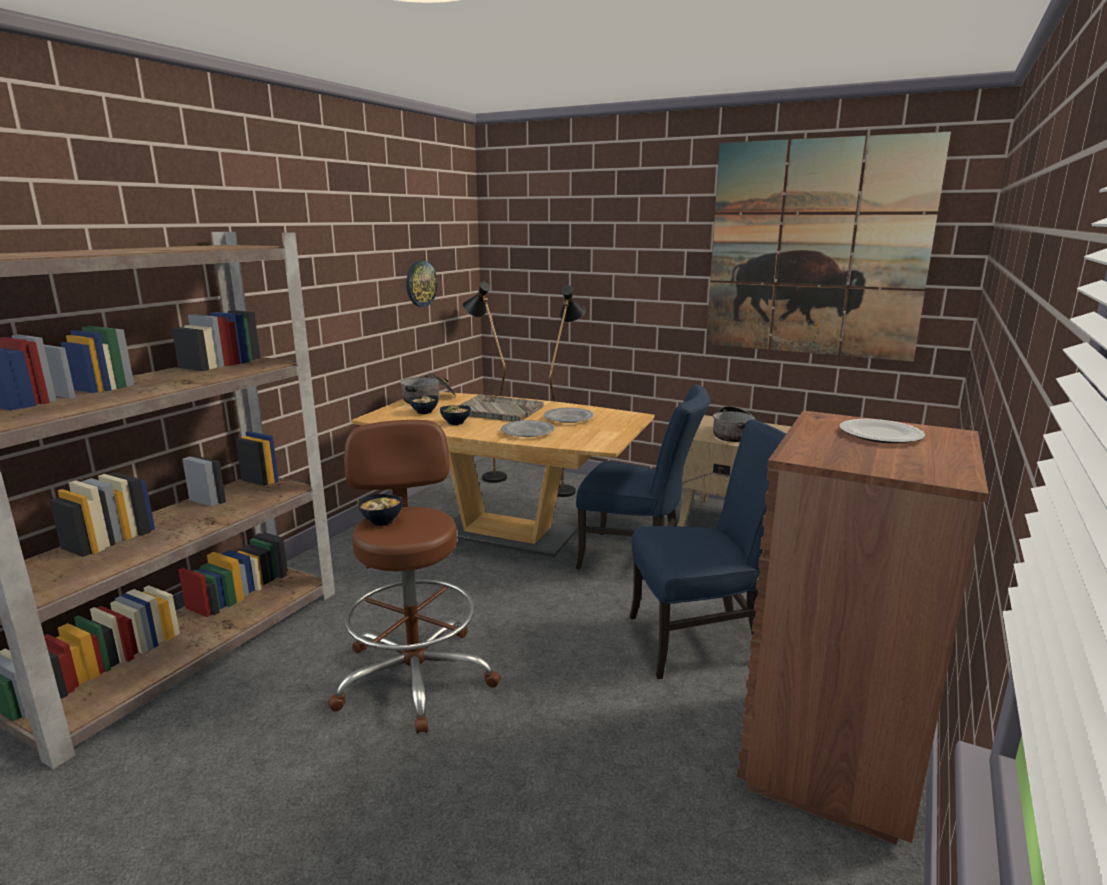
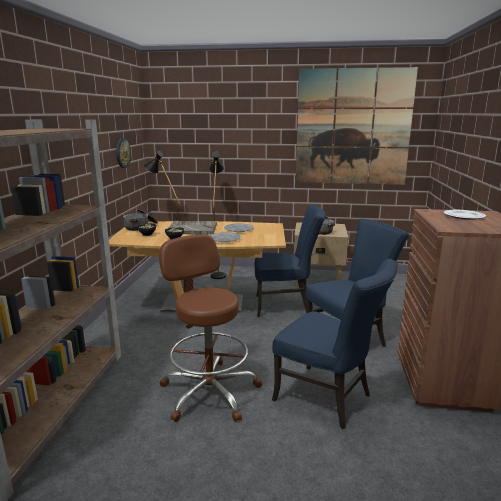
camera: 20 degrees left, 0 degrees up
bowl [358,494,403,526] -> none
none -> blue chair [272,259,398,429]

